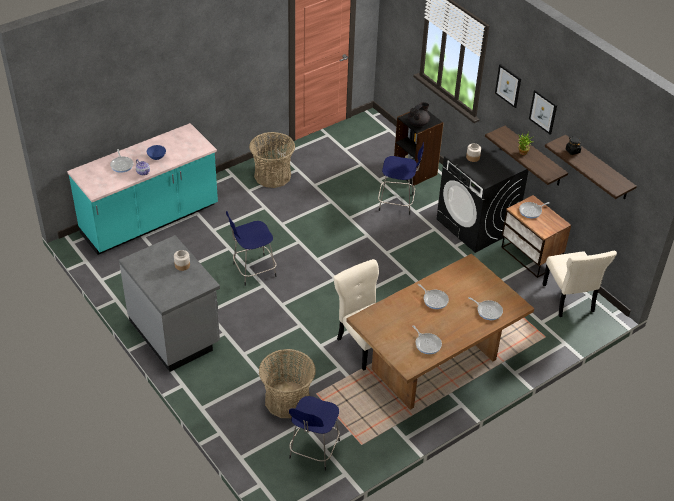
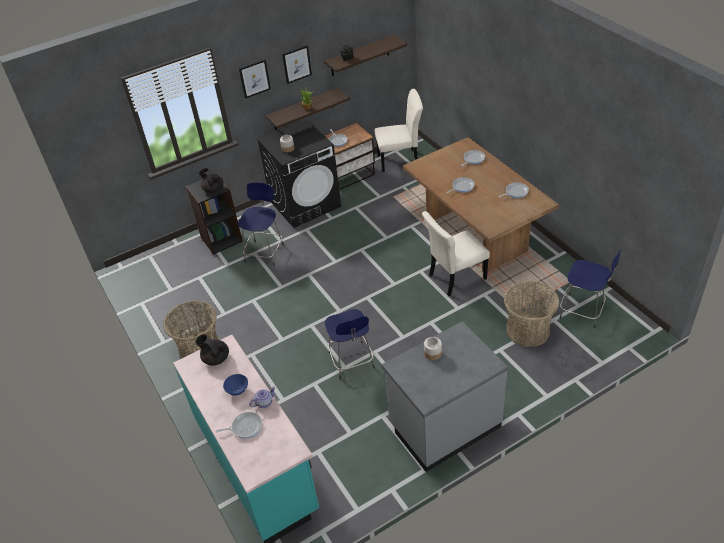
camera: 80 degrees left, 0 degrees up
none -> black teapot [196,334,229,366]

